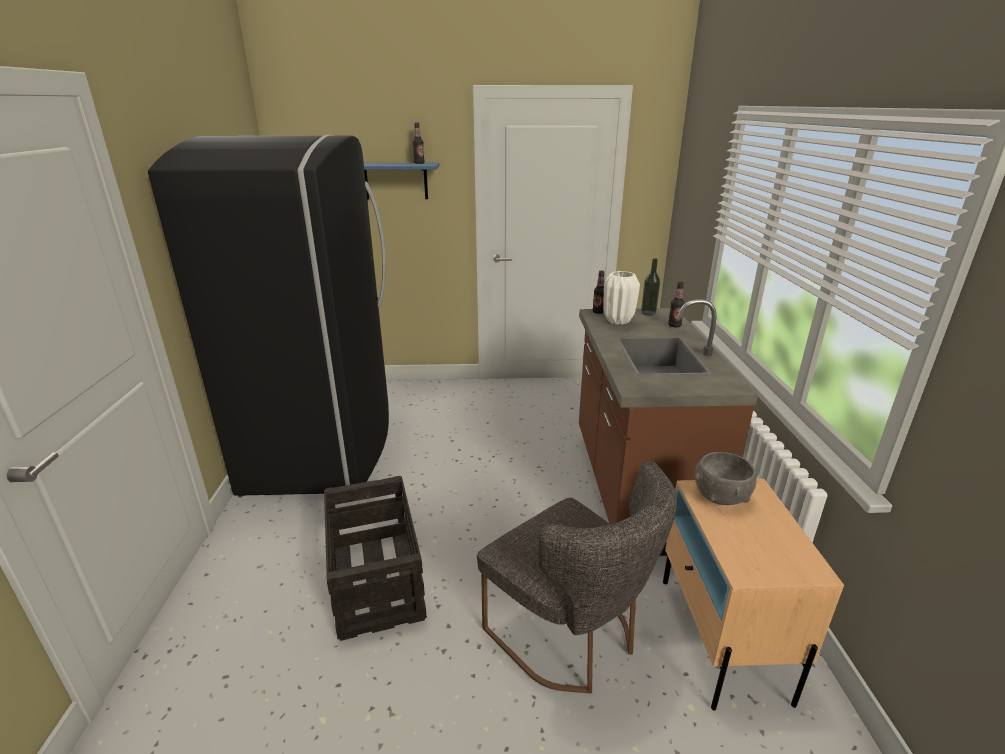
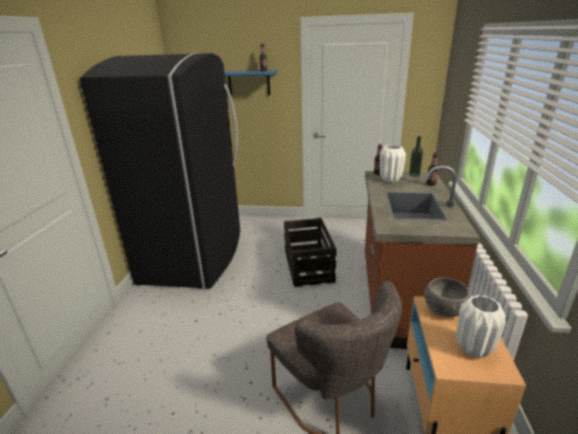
camera: 10 degrees right, 0 degrees up
crate [324,476,427,641] -> crate moved to [284,218,337,287]
none -> white vase [456,295,506,358]

